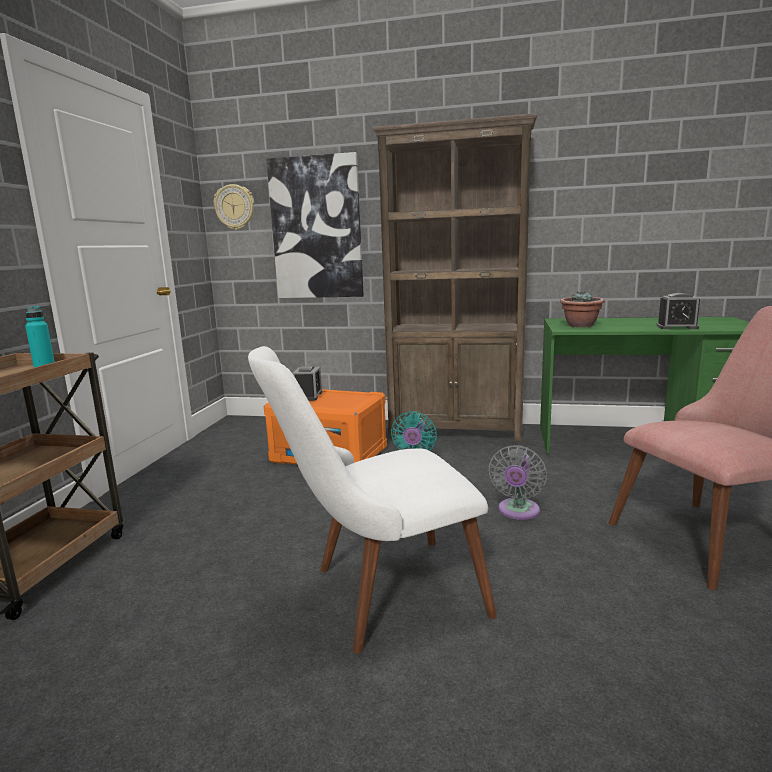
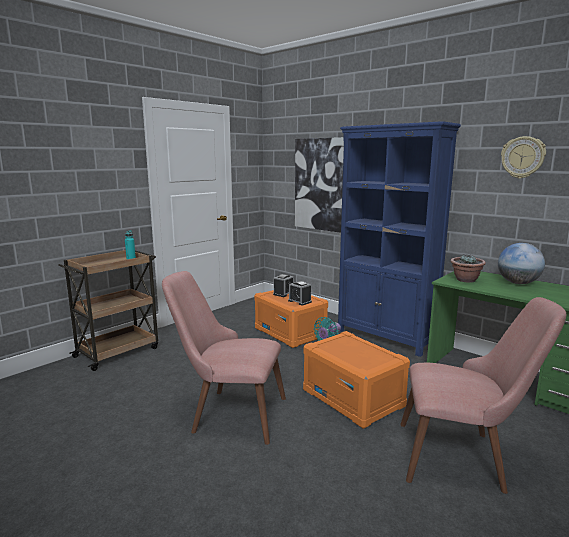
camera: 30 degrees right, 0 degrees up
wall clock [214,184,254,230] -> wall clock moved to [501,136,546,179]
white chair [248,346,497,654] -> pink chair [162,271,286,445]
brown bookcase [372,113,537,442] -> blue bookcase [338,121,461,357]
grey fan [488,445,547,520] -> orange storage box [303,331,410,429]
alarm clock [656,293,700,329] -> alarm clock moved to [288,281,312,306]
none -> globe [498,243,545,284]

